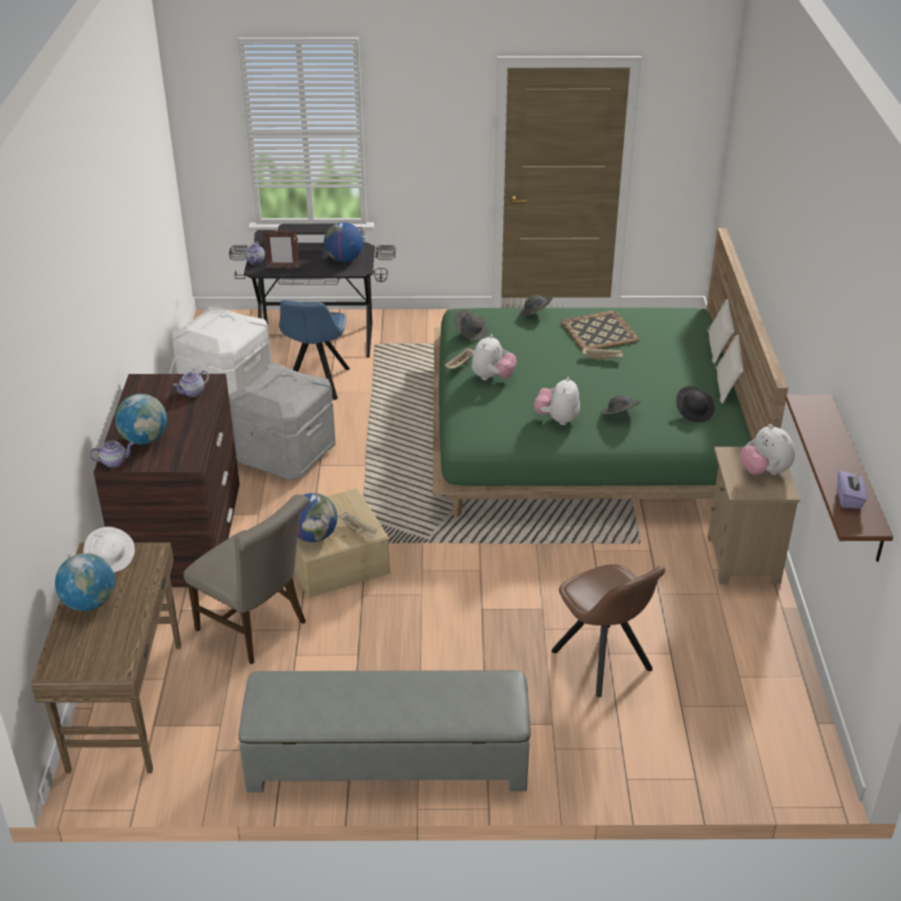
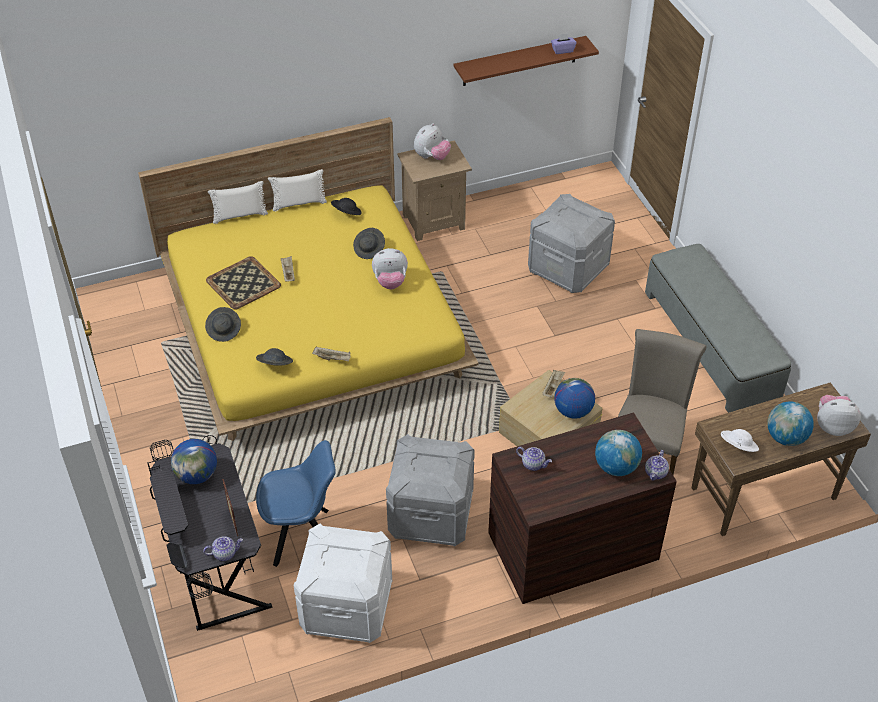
camera: 110 degrees left, 10 degrees up
teapot [90,441,134,468] -> teapot turned 120 degrees counterclockwise [645,450,669,480]
green bed [433,228,788,517] -> yellow bed [138,117,479,441]
plush toy [472,334,517,380] -> plush toy moved to [817,395,861,436]
brown chair [552,564,665,697] -> grey storage box [528,194,615,293]

